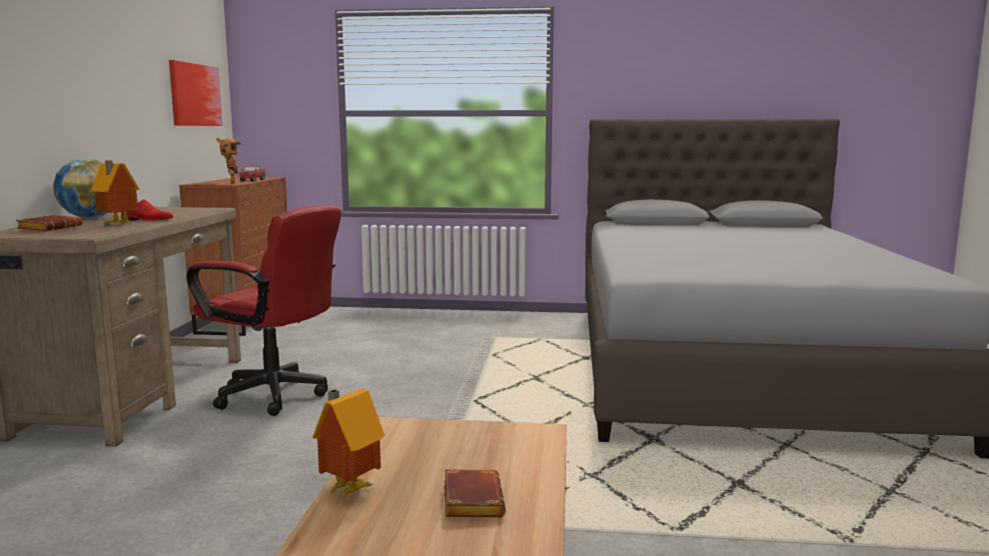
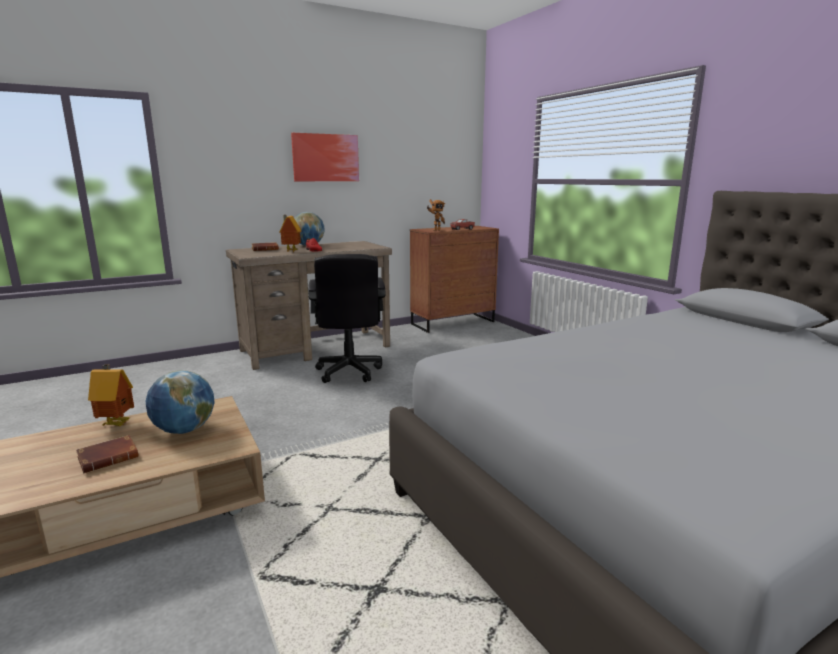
camera: 55 degrees right, 5 degrees up
picture [169,60,223,126] -> picture moved to [291,133,359,181]
red office chair [186,205,342,416] -> black office chair [308,254,386,383]
none -> globe [146,370,215,434]

